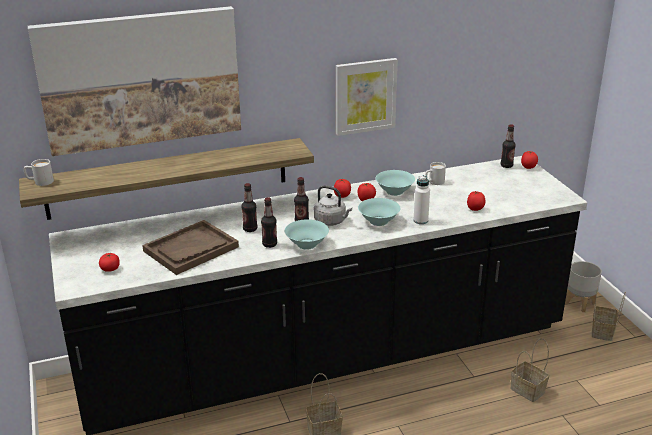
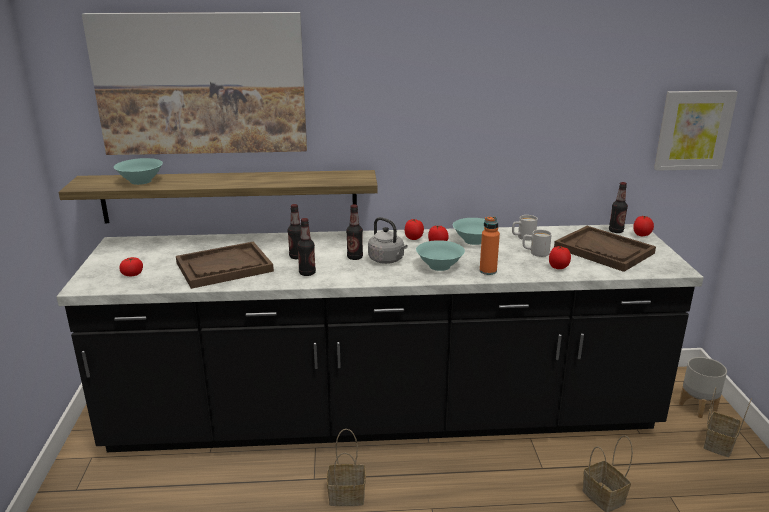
camera: 15 degrees right, 5 degrees down
white mug [24,159,54,186] -> white mug moved to [522,230,552,257]
turquoise bowl [285,219,329,250] -> turquoise bowl moved to [114,158,163,185]
picture [336,58,398,136] -> picture moved to [654,90,738,171]
white bottle [413,175,430,224] -> orange bottle [480,216,500,275]
none -> brown tray [554,226,656,272]

